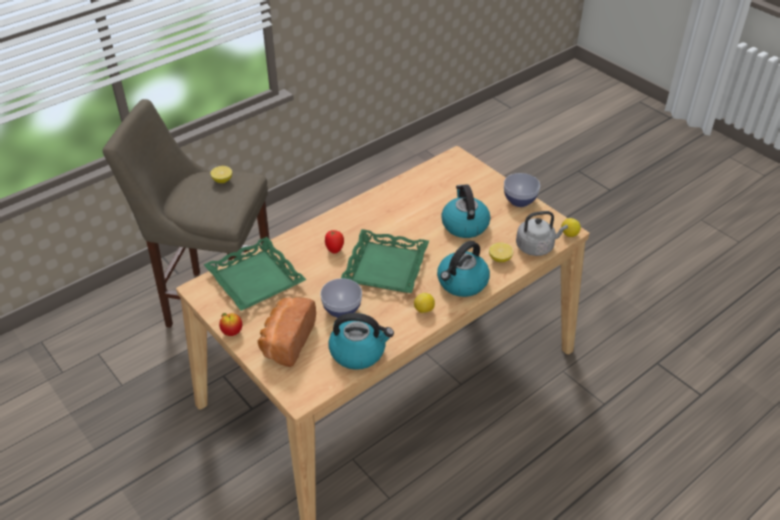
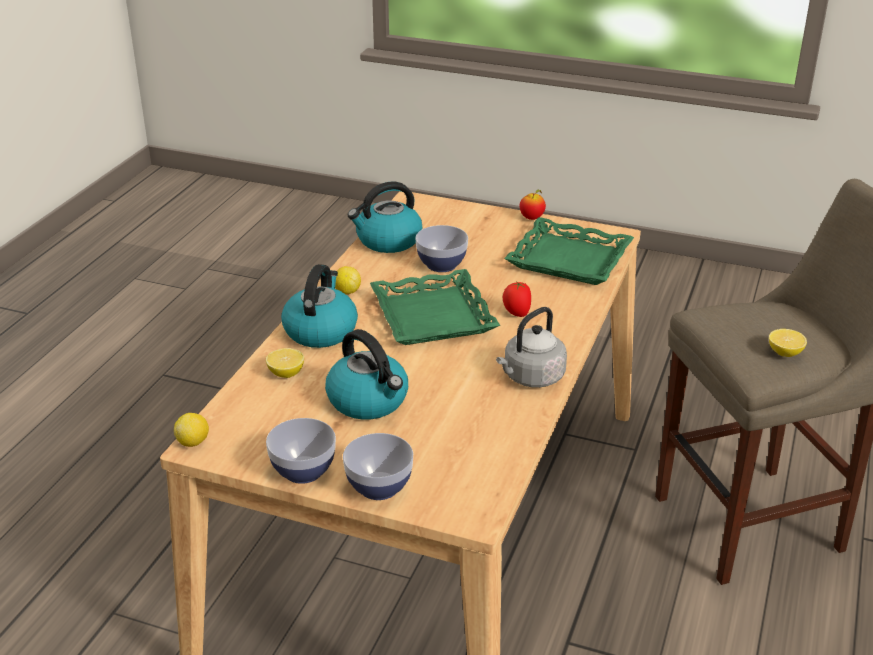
camera: 150 degrees right, 10 degrees down
bread [258,297,316,367] -> none
grey kettle [516,211,568,256] -> grey kettle moved to [496,307,567,388]
none -> bowl [343,433,413,500]

